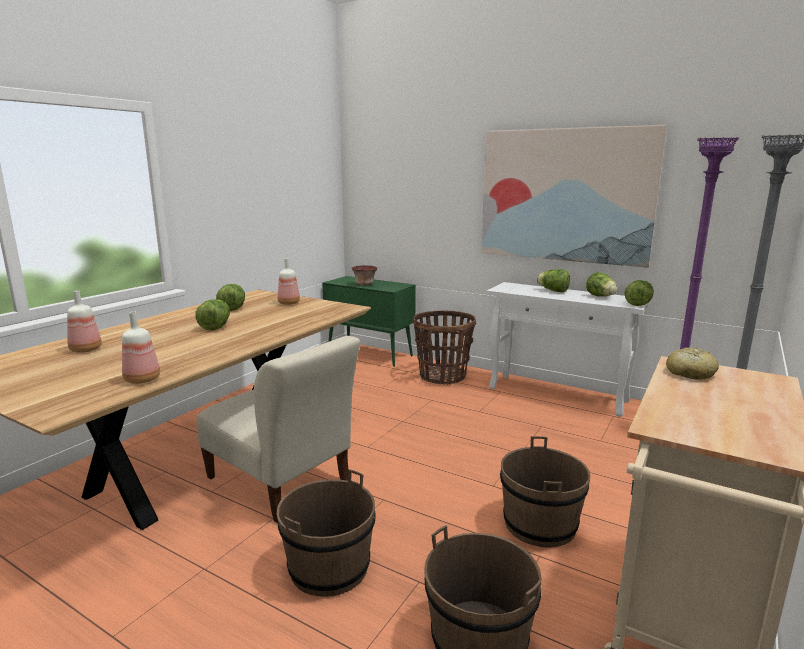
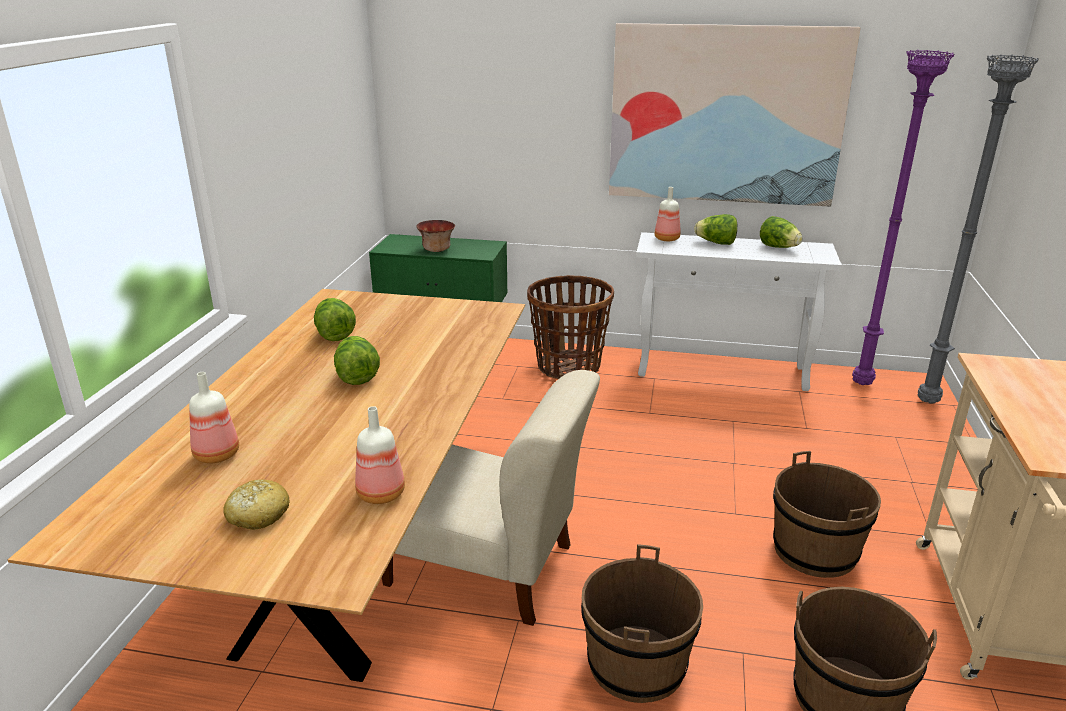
camera: 20 degrees left, 10 degrees up
bottle [277,258,300,305] -> bottle moved to [655,187,681,241]
lettuce [624,280,654,306] -> none
bread [666,347,719,380] -> bread moved to [223,479,290,530]

